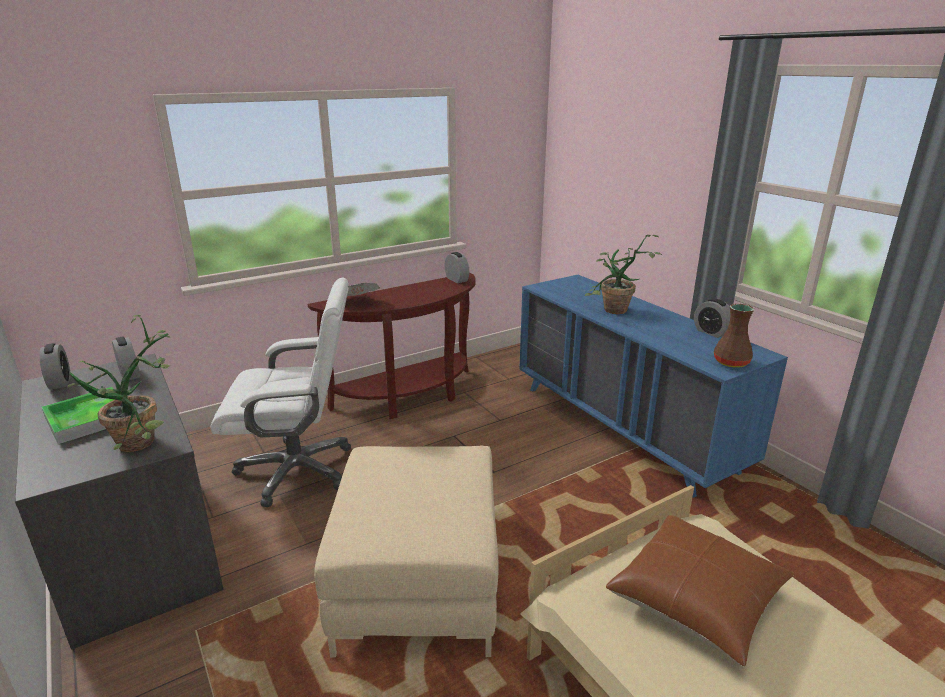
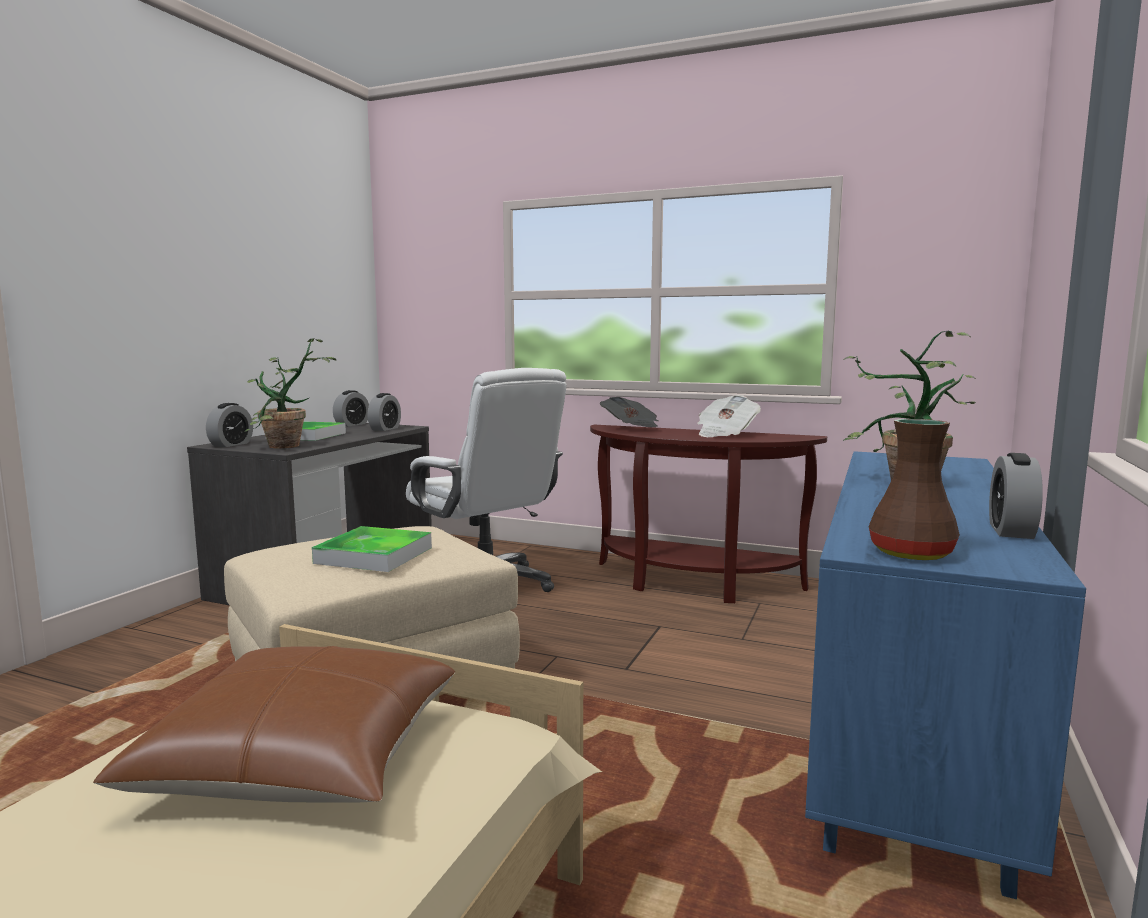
camera: 55 degrees right, 15 degrees down
alarm clock [445,252,469,283] -> alarm clock moved to [206,403,253,447]
none -> tray [312,526,432,572]
none -> newspaper [697,395,761,437]

